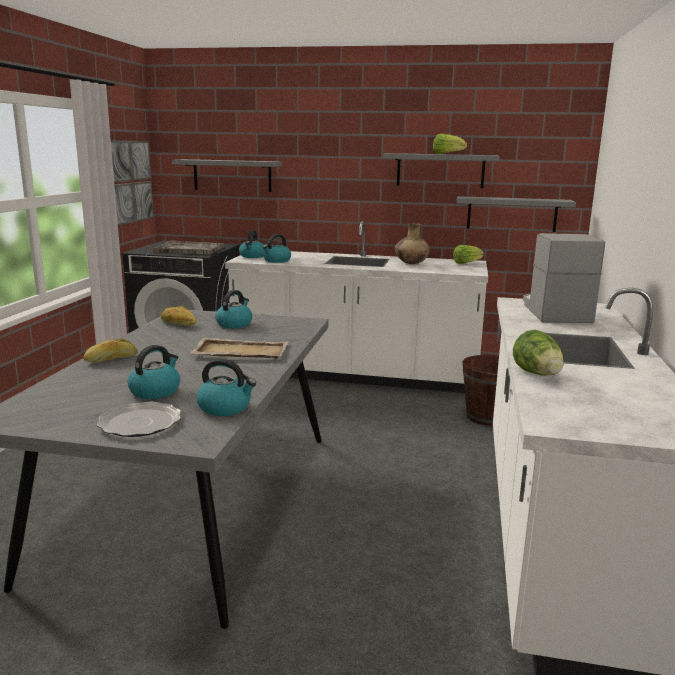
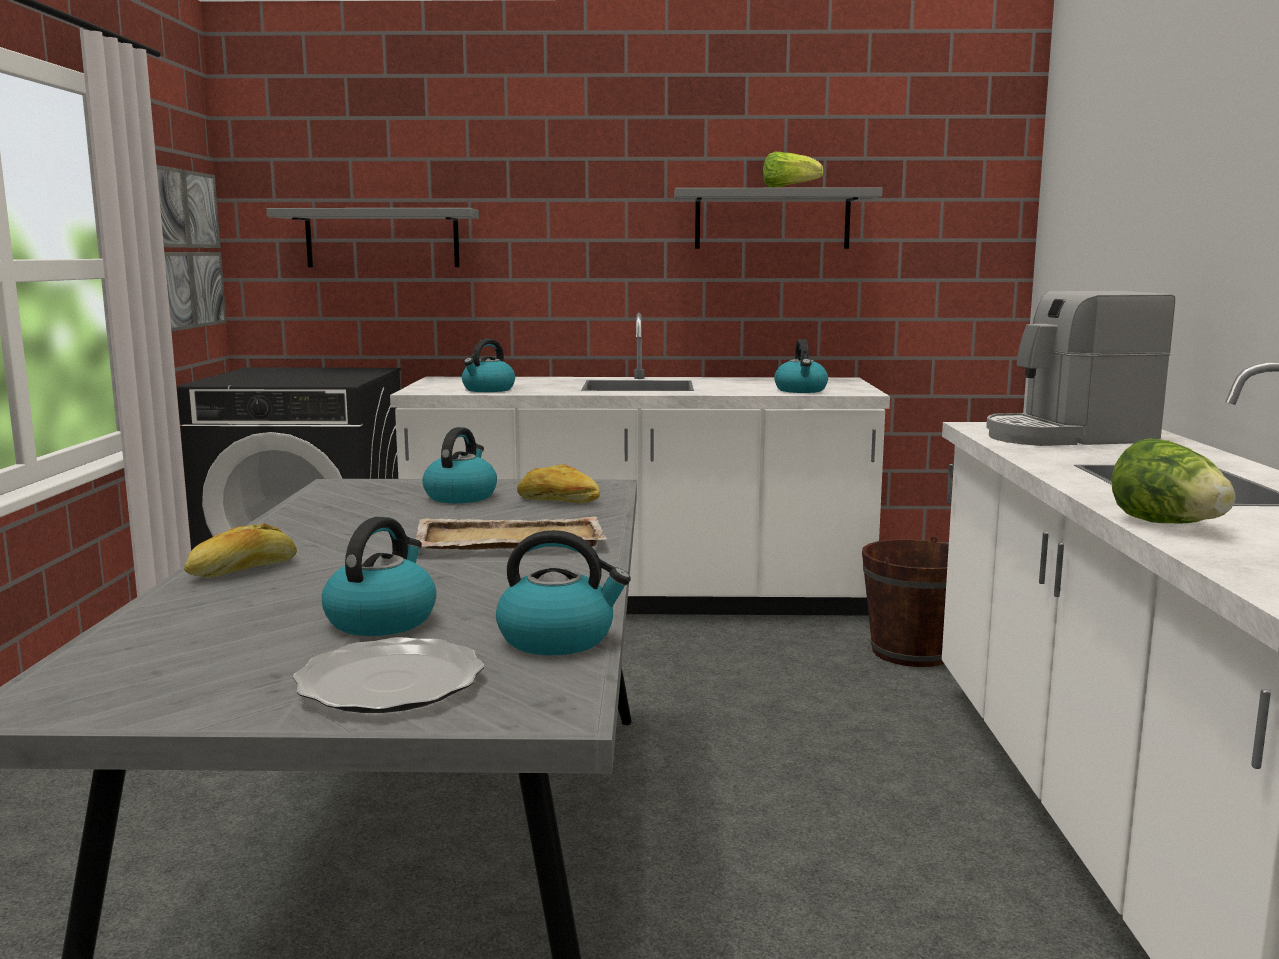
camera: 10 degrees left, 5 degrees down
grey tray [153,240,224,255] -> none
bread [161,306,196,326] -> bread moved to [517,464,600,503]
kettle [239,230,264,258] -> kettle moved to [774,339,828,393]
brown vase [395,223,430,264] -> none
lettuce [453,245,484,264] -> none
grey shelf [456,196,576,232] -> none
coffee machine [523,233,605,323] -> coffee machine turned 90 degrees counterclockwise [986,291,1175,446]

